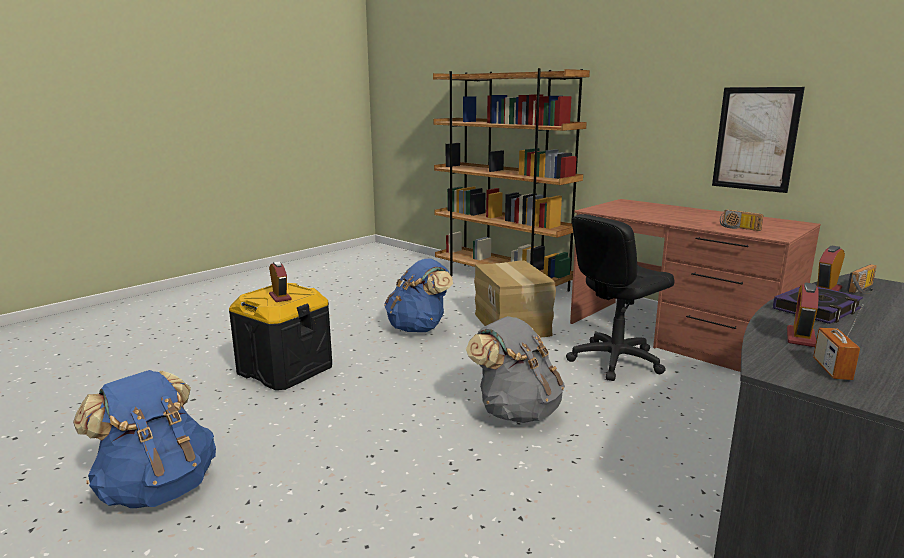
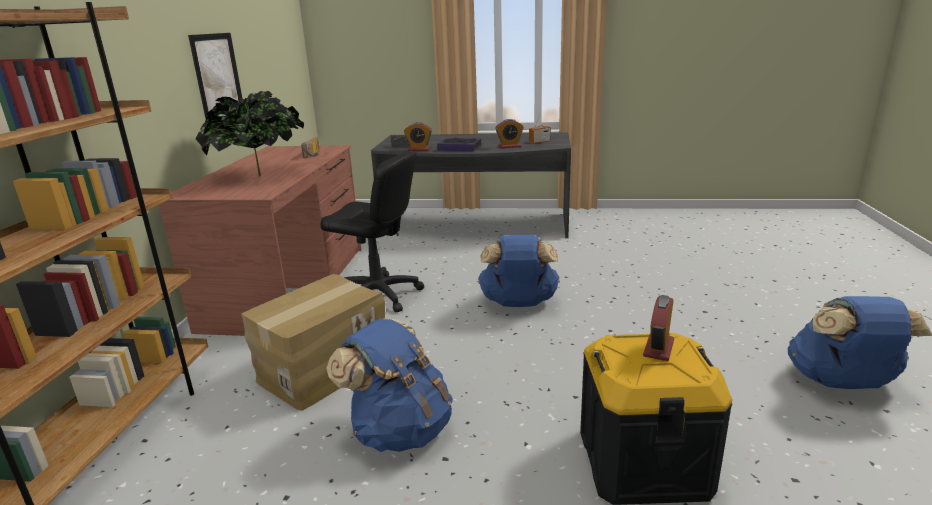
camera: 125 degrees left, 5 degrees up
grey backpack [466,316,565,423] -> blue backpack [478,235,560,307]
none -> potted plant [195,91,304,176]

